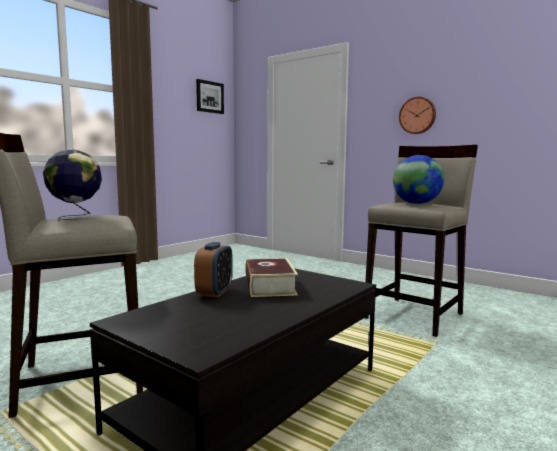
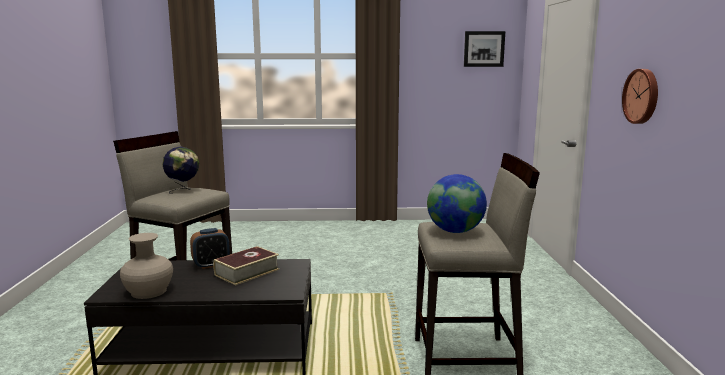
camera: 50 degrees right, 5 degrees up
none -> beige vase [120,233,173,299]

